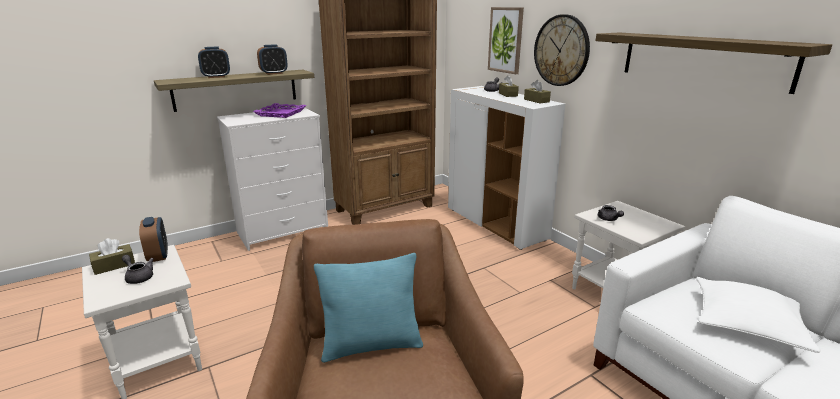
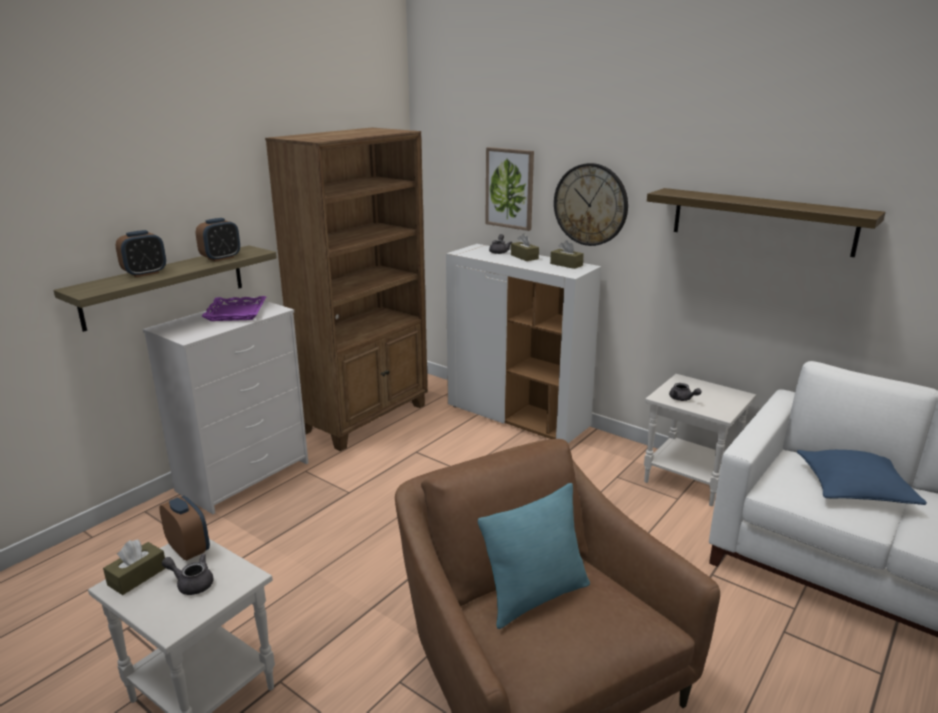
camera: 20 degrees left, 0 degrees up
white pillow [696,277,821,353] -> blue pillow [797,450,927,505]

